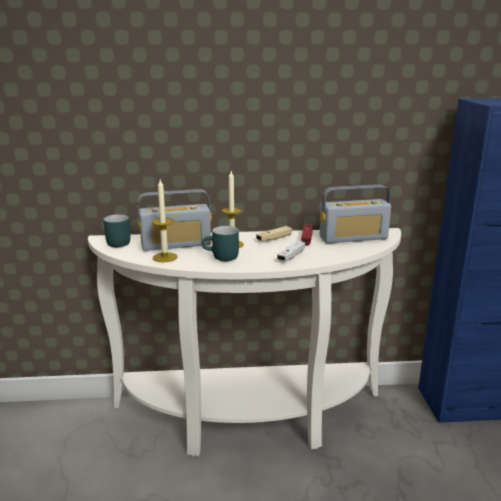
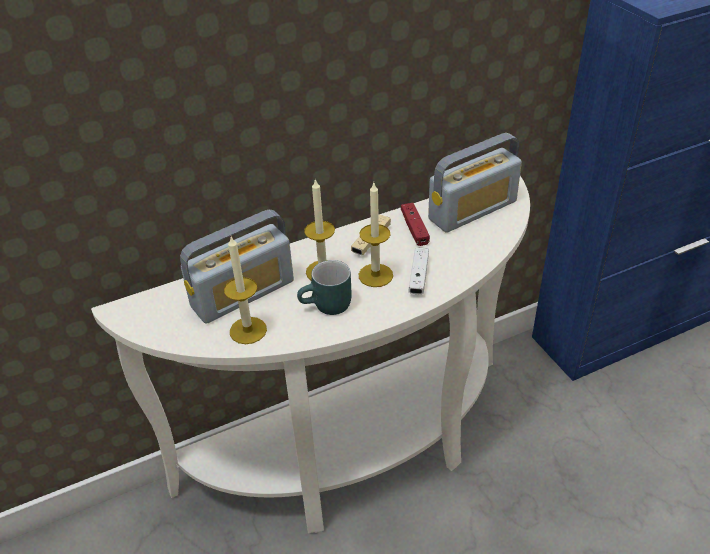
camera: 20 degrees left, 20 degrees up
turquoise mug [103,214,131,247] -> none
none -> candle [359,183,393,287]

